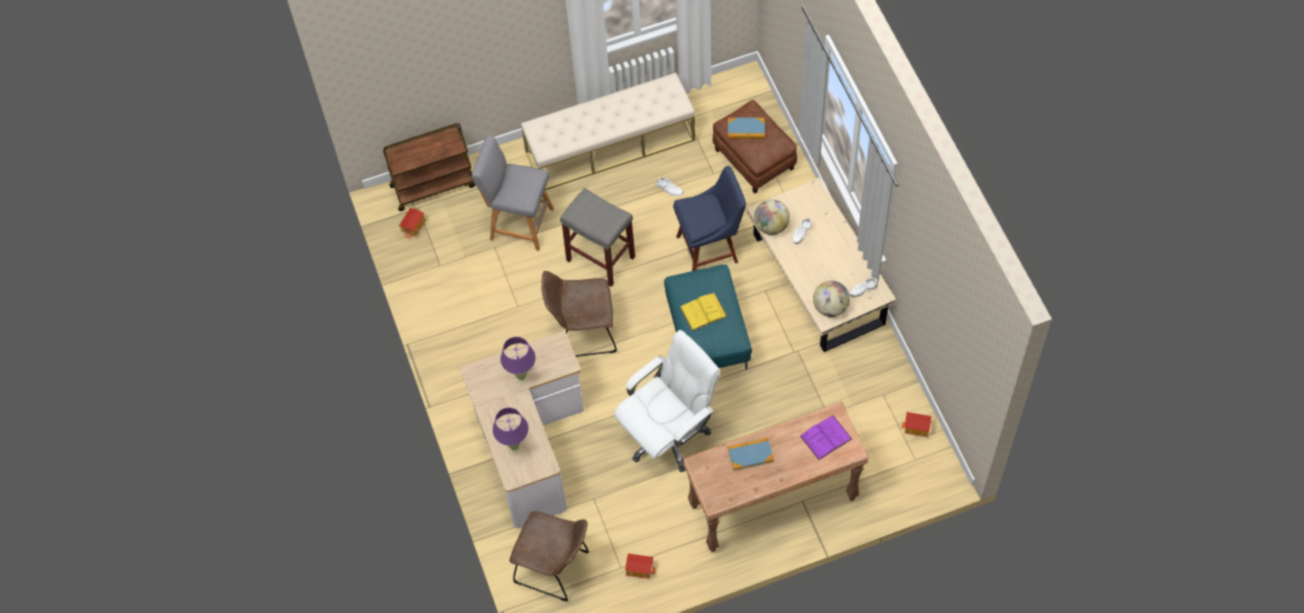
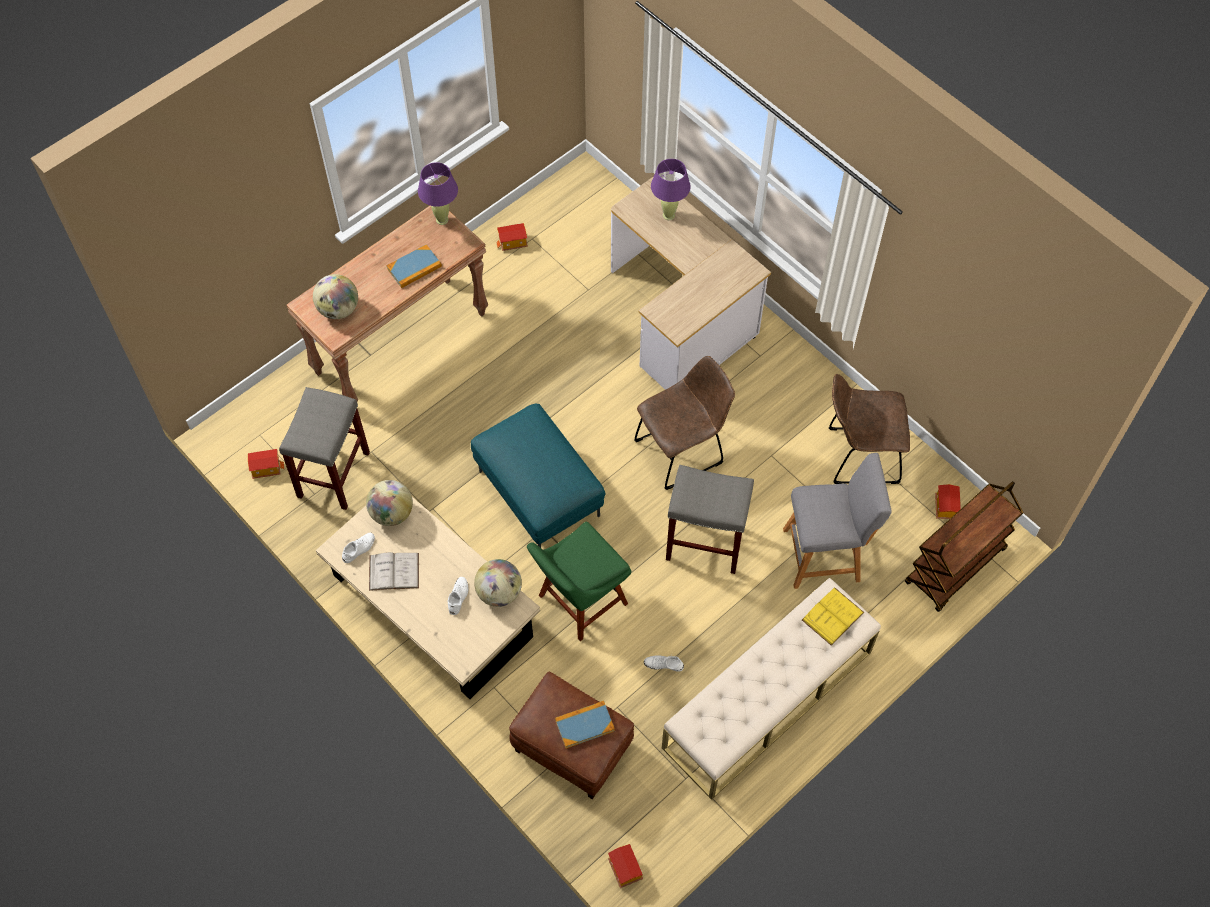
camera: 155 degrees right, 0 degrees up
purple table lamp [500,337,536,382] -> purple table lamp moved to [418,162,458,225]
brown chair [509,511,589,602] -> brown chair moved to [829,374,910,484]
white office chair [614,330,720,472] -> none
blue chair [673,166,746,271] -> green chair [527,521,631,641]
yellow book [680,293,727,331] -> yellow book moved to [802,587,864,646]
purple book [800,415,852,460] -> globe [313,274,358,319]
none -> grey stool [279,387,370,510]
none -> white book [369,552,419,591]
none -> toy house [608,844,643,888]

